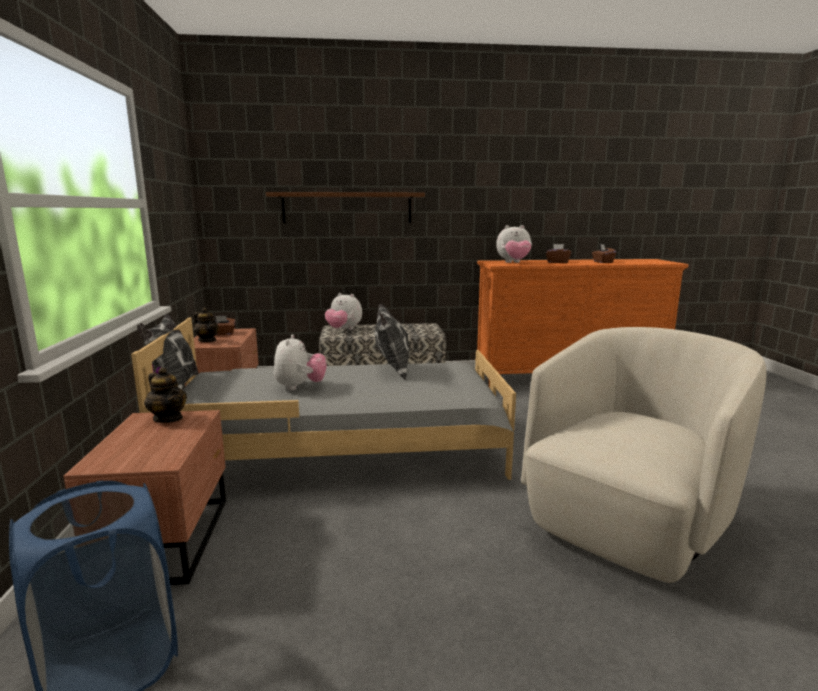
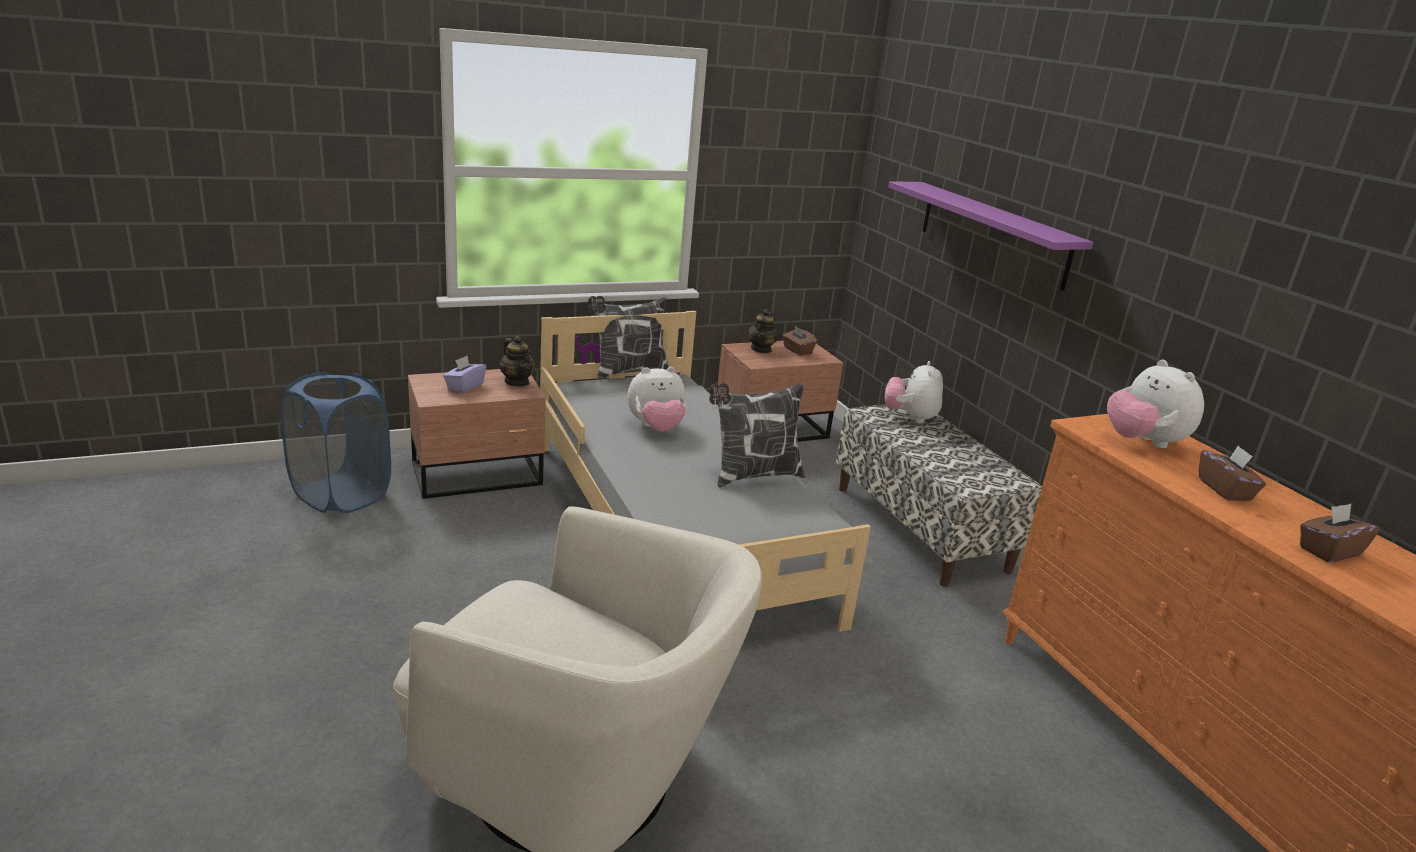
camera: 70 degrees right, 10 degrees up
teapot [144,367,187,423] -> teapot turned 60 degrees counterclockwise [499,336,535,386]
brown shelf [266,192,425,223] -> purple shelf [888,181,1094,291]
none -> purple tissue box [443,356,486,393]

